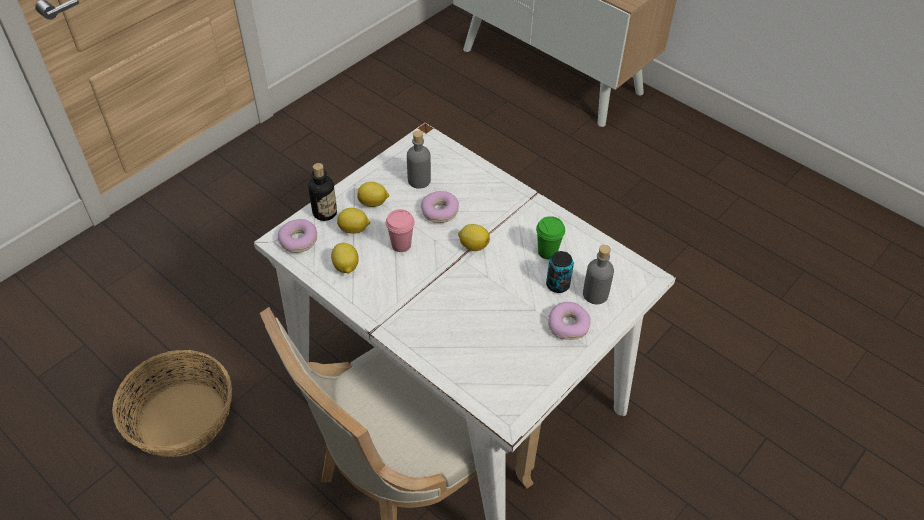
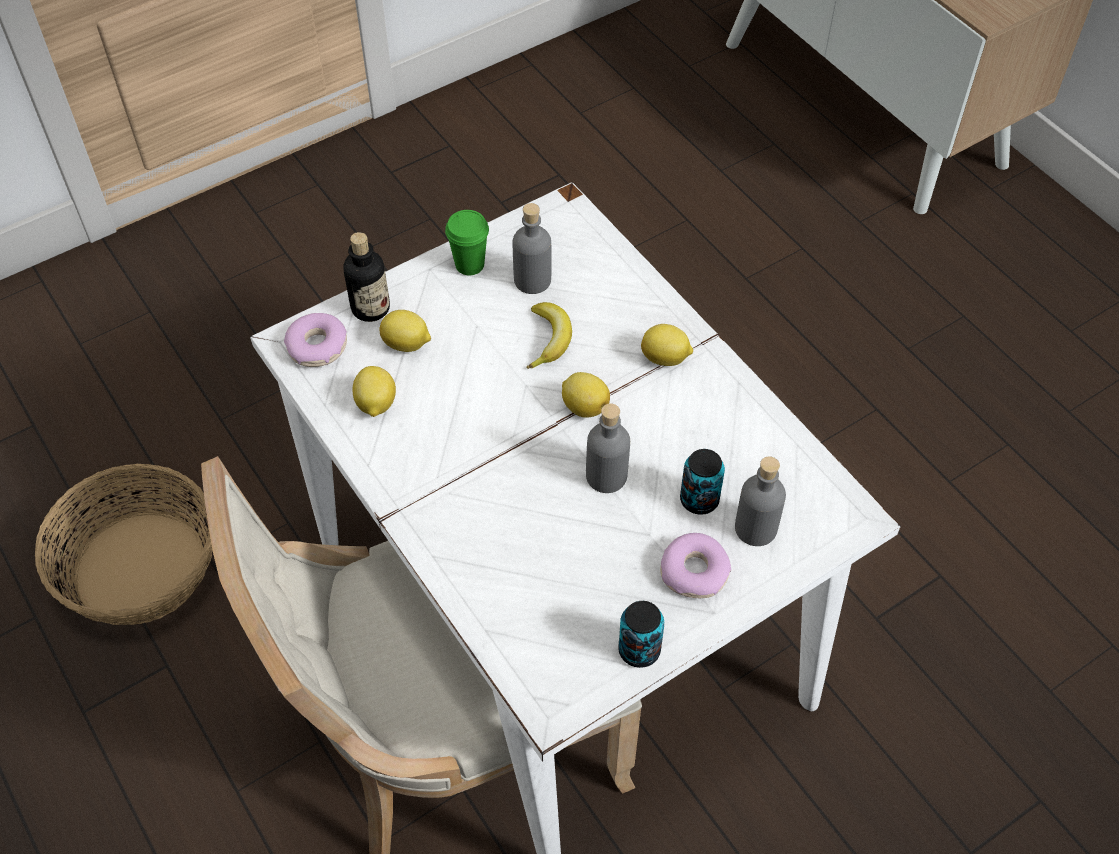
camera: 15 degrees right, 5 degrees up
lemon [357,182,389,207] -> lemon moved to [641,324,693,366]
pink cup [386,209,415,252] -> none
donut [421,191,459,223] -> banana [527,302,572,369]
green cup [536,216,565,259] -> green cup moved to [445,210,489,275]
none -> grey bottle [586,403,630,493]
none -> can [618,601,664,668]

